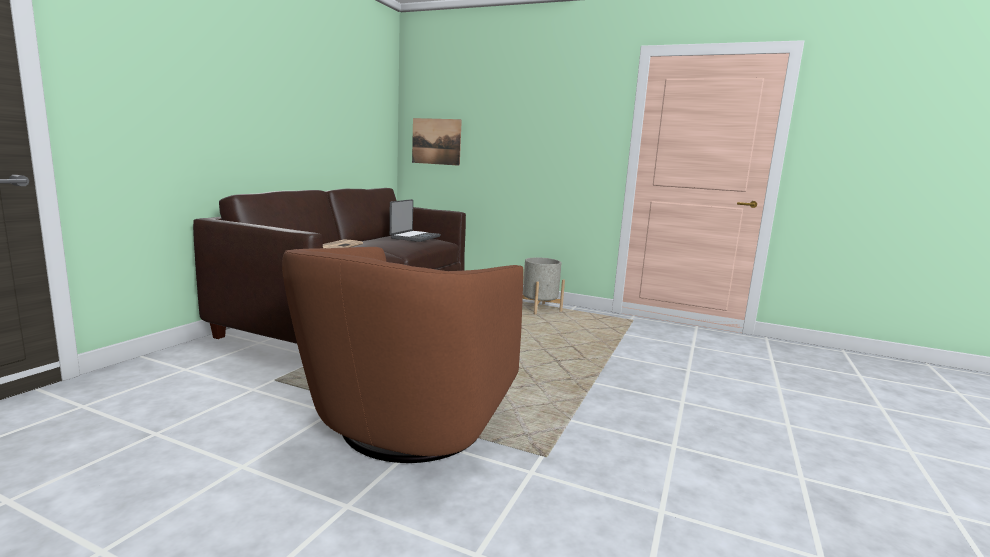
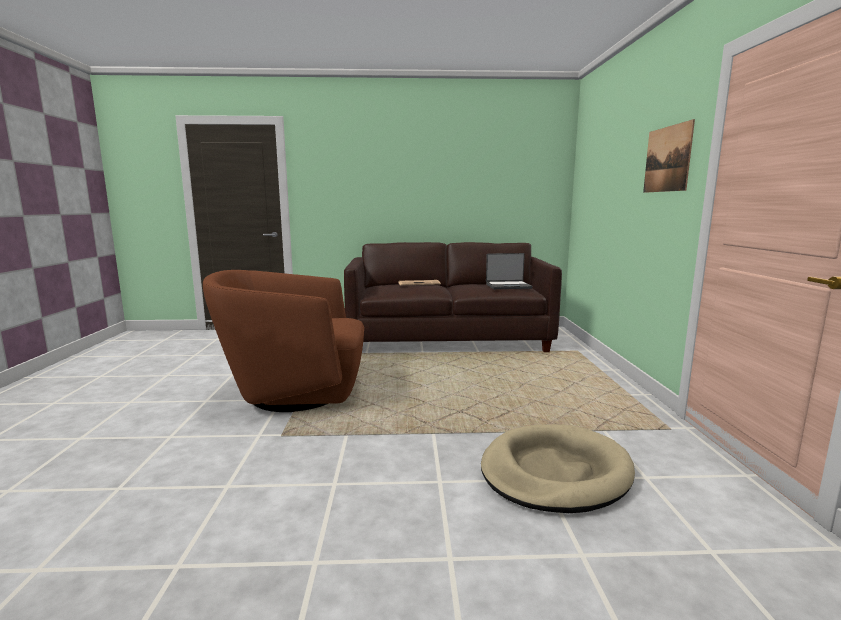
camera: 65 degrees right, 0 degrees up
picture [412,118,462,166] -> picture moved to [643,119,695,193]
grey planter [523,257,565,315] -> none
none -> beige dog bed [481,424,635,513]

